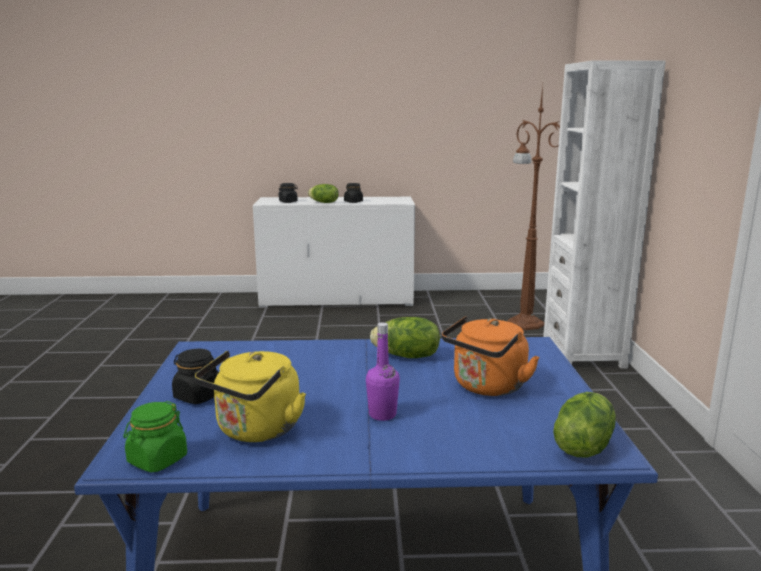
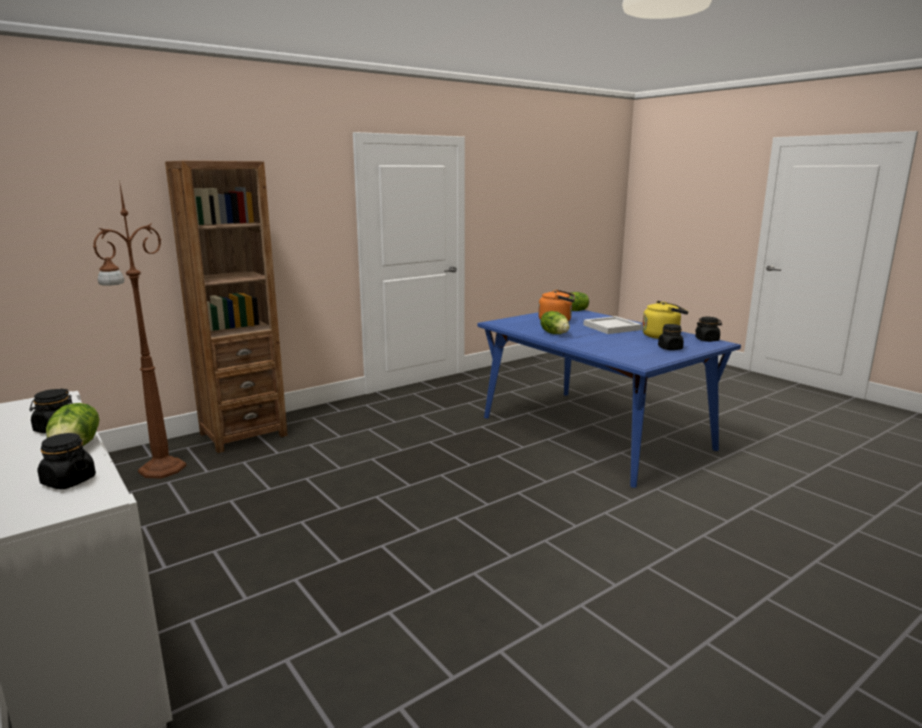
camera: 125 degrees left, 0 degrees up
green jar [123,401,187,473] -> black jar [695,317,722,342]
purple bottle [366,322,400,421] -> white tray [584,316,642,334]
white bookcase [543,60,666,369] -> brown bookcase [165,161,288,453]

